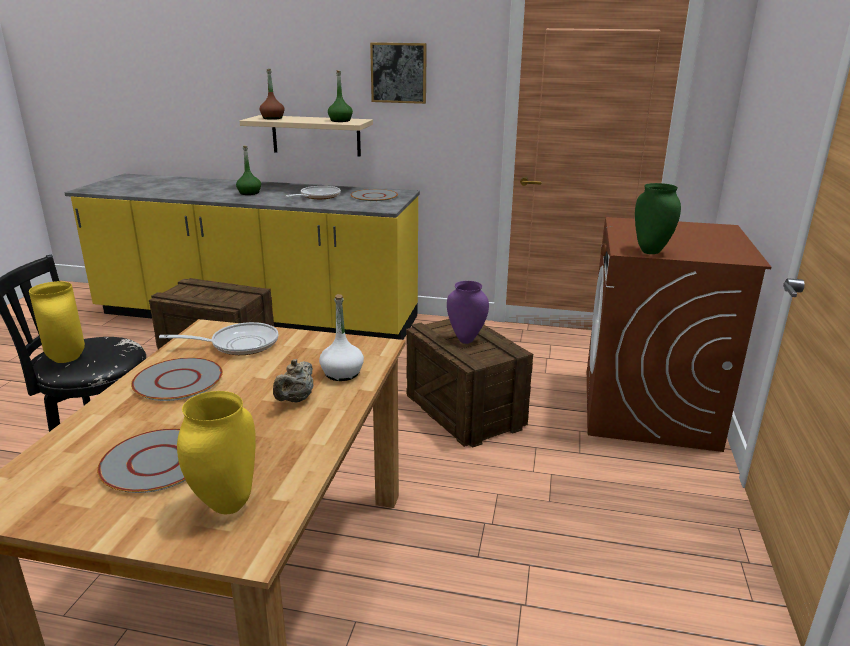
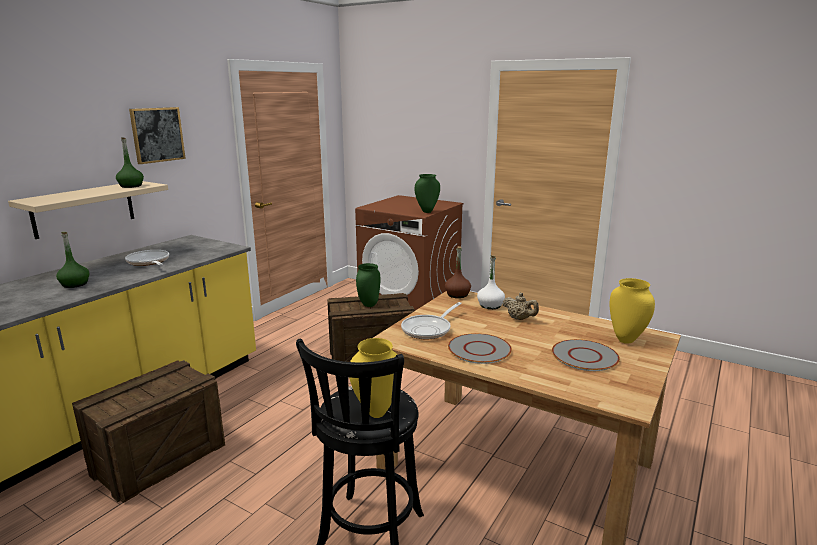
camera: 70 degrees left, 5 degrees down
frying pan [159,322,279,355] -> frying pan turned 150 degrees counterclockwise [401,302,462,339]
brown bottle [260,69,285,120] -> brown bottle moved to [445,246,471,298]
grey plate [351,189,398,202] -> none
purple vase [447,281,489,344] -> green vase [356,263,380,307]

